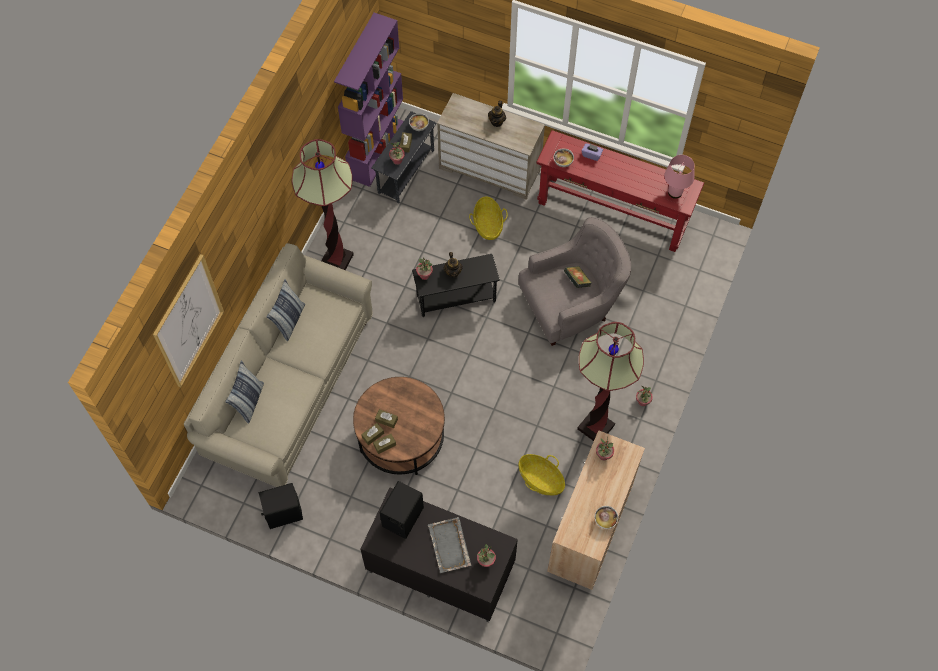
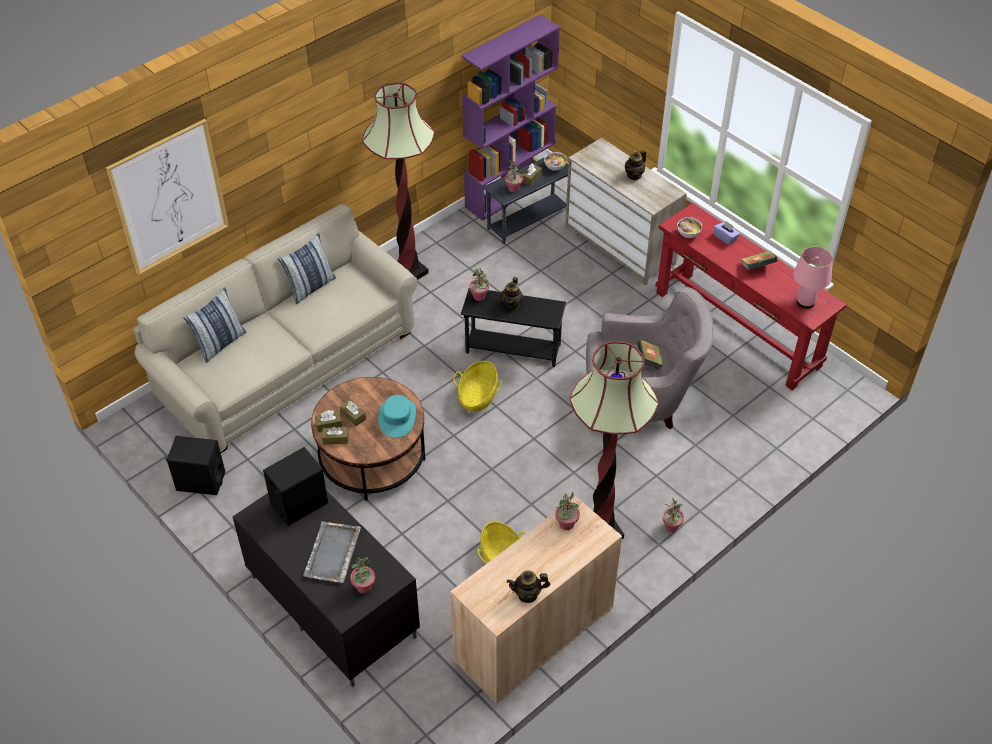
camera: 25 degrees right, 15 degrees down
basket [469,197,508,240] -> basket moved to [453,361,502,412]
bowl [595,506,618,529] -> teapot [507,571,550,603]
none -> turquoise hat [378,395,416,438]
none -> book [741,251,777,270]

